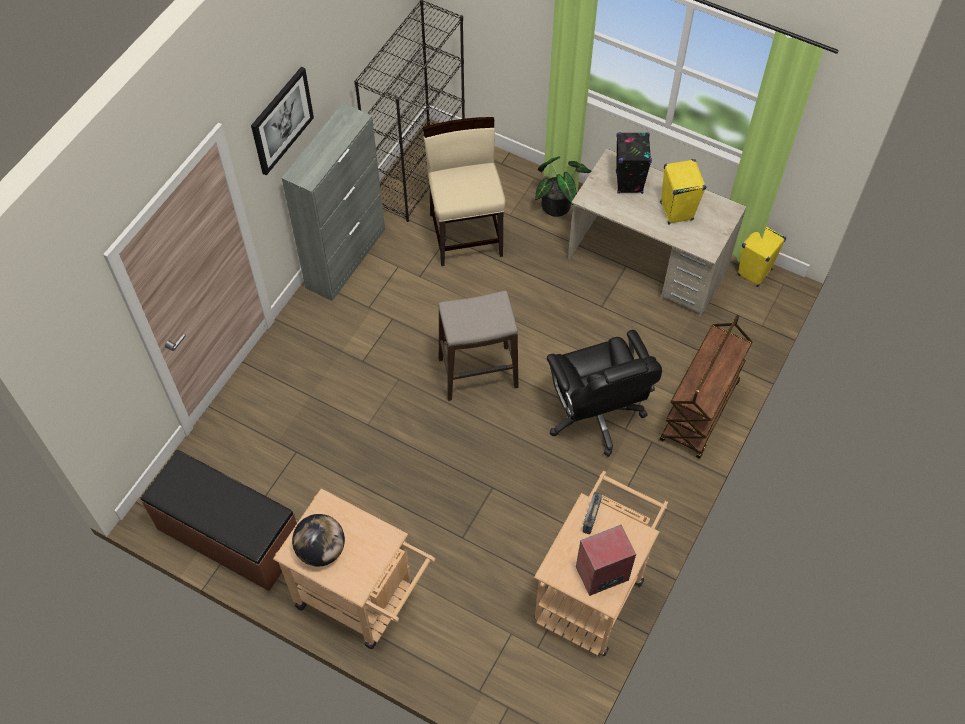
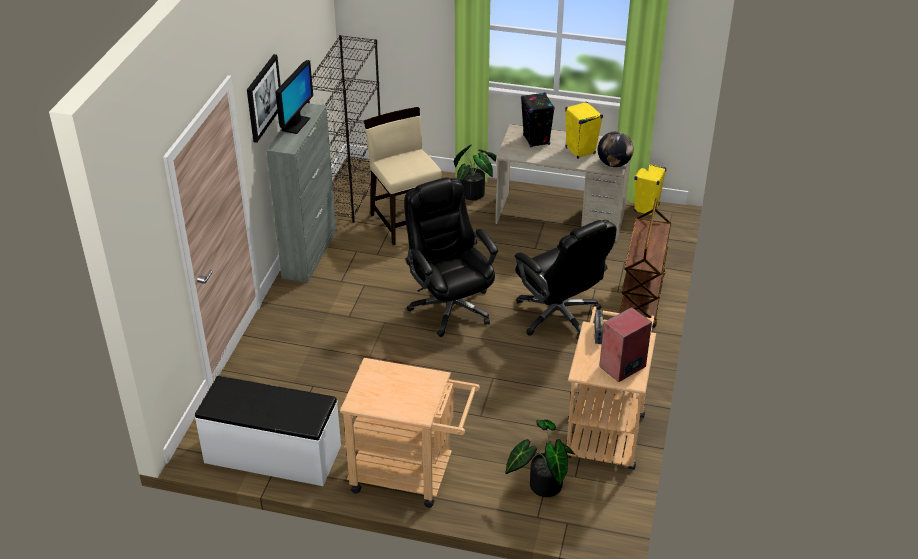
camera: 15 degrees left, 20 degrees down
brown bench [141,450,297,591] -> white bench [195,376,341,486]
globe [292,514,345,567] -> globe moved to [598,131,634,167]
stool [439,291,519,401] -> black office chair [405,177,498,337]
none -> monitor [275,60,313,134]
none -> potted plant [505,420,575,497]

